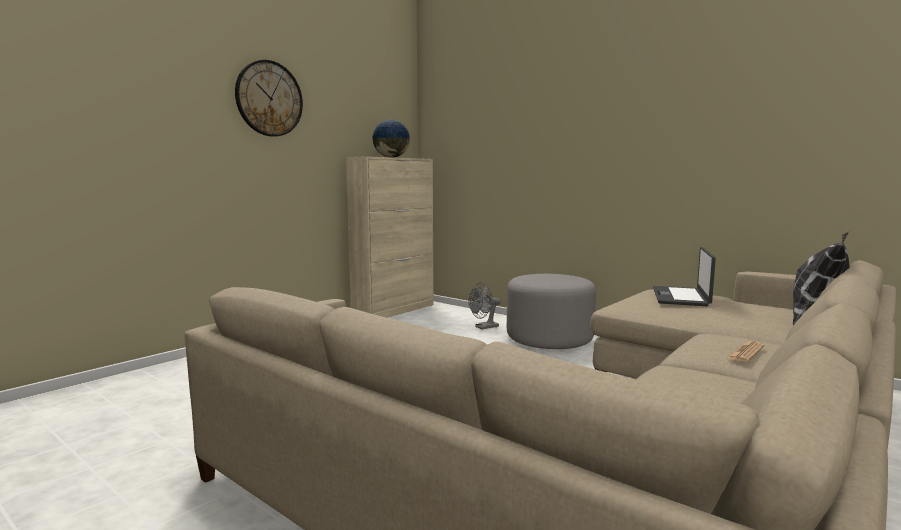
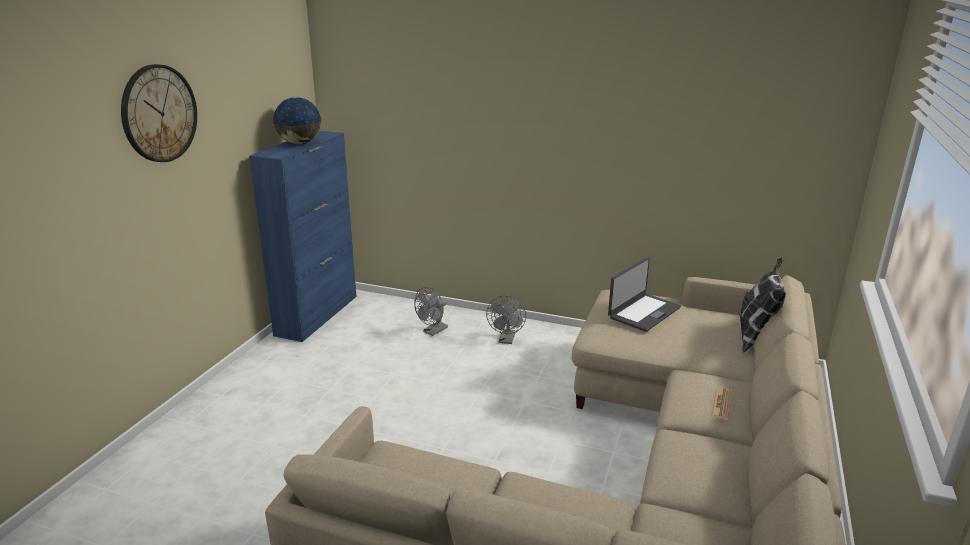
camera: 20 degrees left, 15 degrees up
beige cabinet [346,156,434,318] -> blue cabinet [249,131,356,342]
grey ottoman [507,274,596,349] -> grey fan [486,295,526,344]
laptop [653,247,716,306] -> laptop turned 135 degrees counterclockwise [608,258,681,332]

